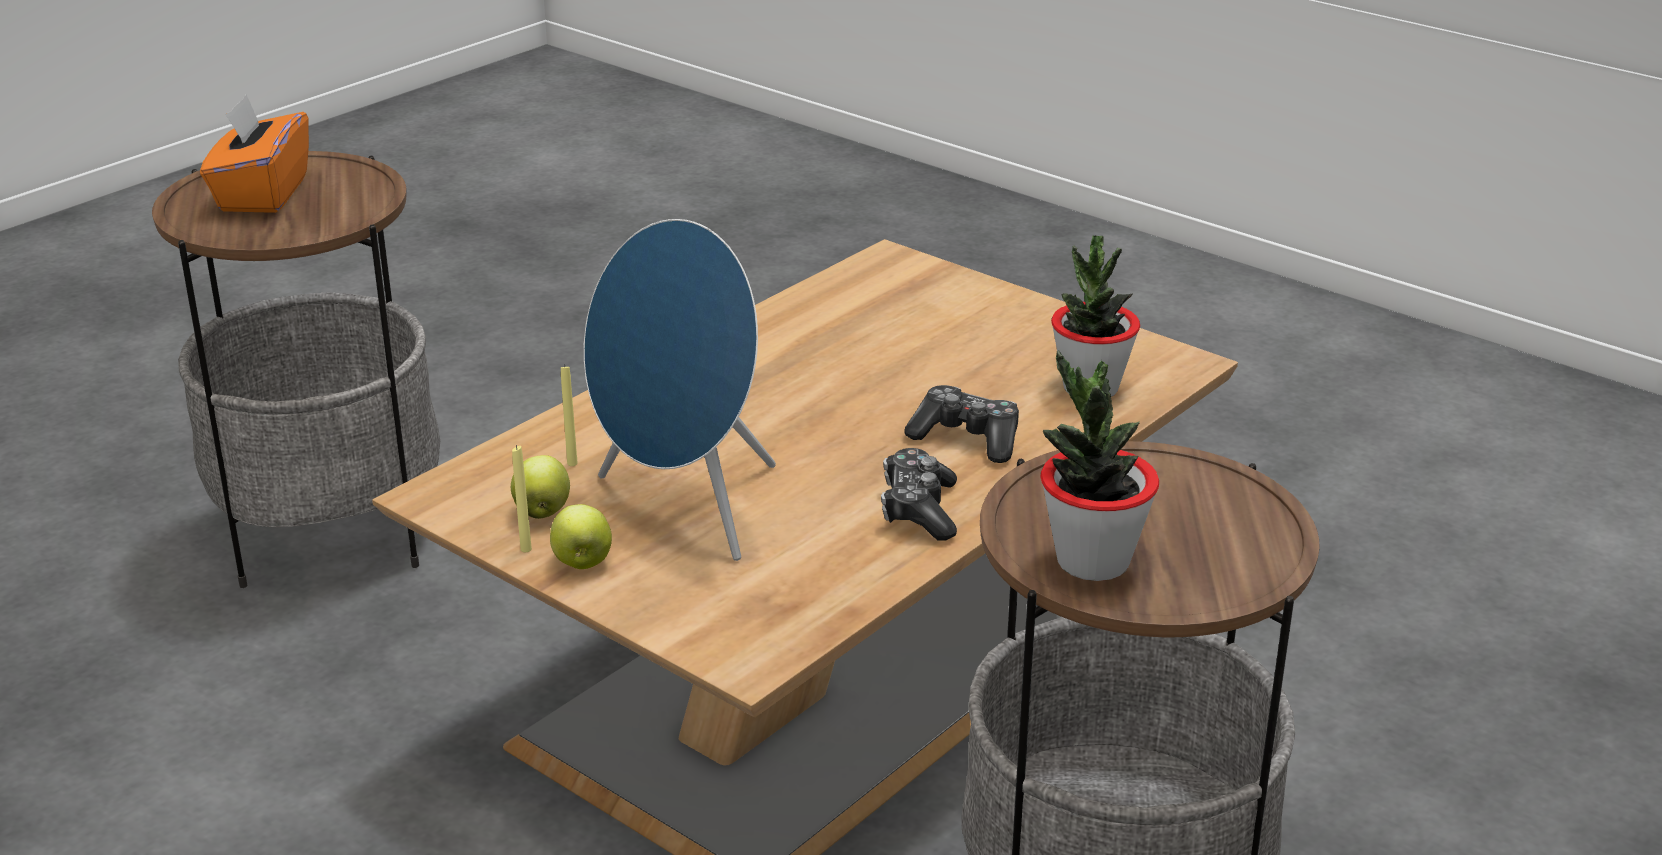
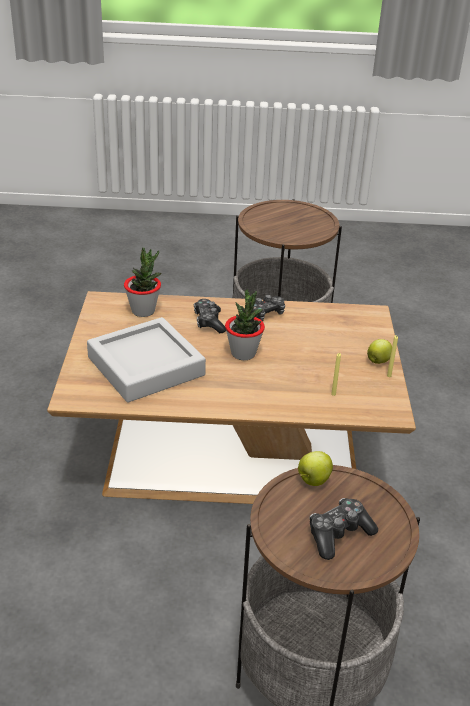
camera: 130 degrees left, 5 degrees up
orange tissue box [200,94,309,213] -> game controller [309,498,378,560]
apple [511,455,570,519] -> apple moved to [298,451,333,486]
blue speaker [584,219,776,561] -> none
potted plant [1040,350,1159,581] -> potted plant moved to [225,289,265,360]
none -> grey tray [87,317,206,402]

